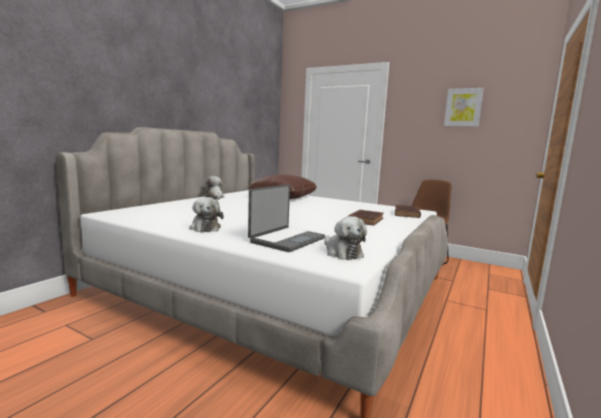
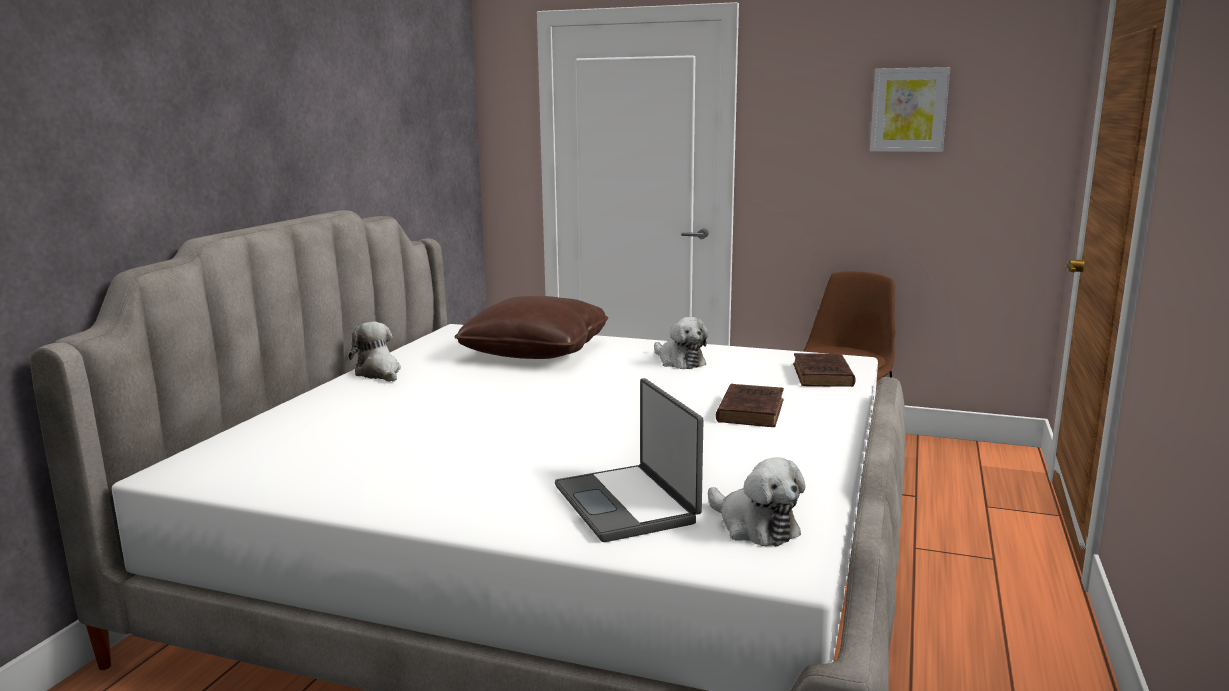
camera: 10 degrees left, 5 degrees up
plush toy [189,197,224,232] -> plush toy moved to [654,317,708,369]
laptop [248,185,325,252] -> laptop turned 135 degrees clockwise [555,378,703,542]

